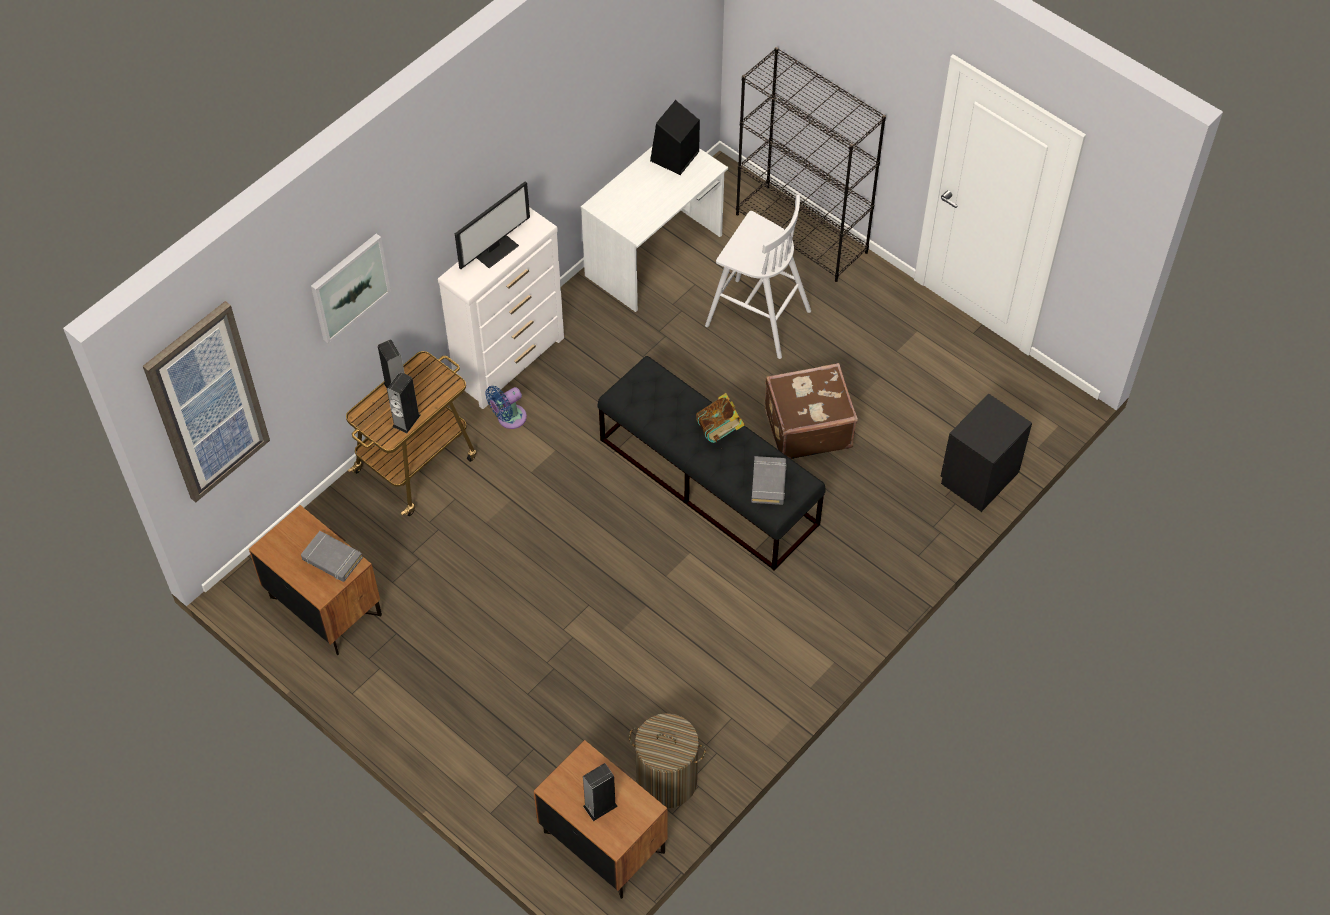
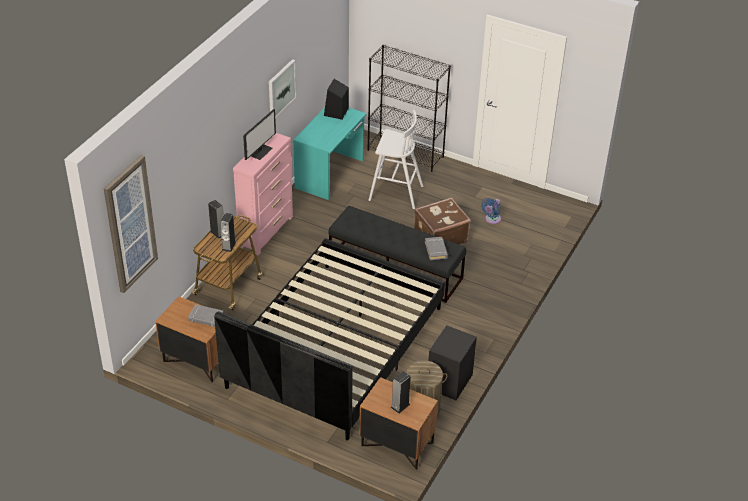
camera: 15 degrees left, 15 degrees down
picture [311,234,391,343] -> picture moved to [269,59,296,119]
white dresser [438,207,564,409] -> pink dresser [233,133,293,255]
blue fan [486,386,527,429] -> blue fan moved to [481,198,501,224]
white desk [581,147,728,312] -> turquoise desk [293,108,367,200]
book [696,393,745,443] -> none
black nightstand [941,393,1032,512] -> black nightstand moved to [428,325,477,400]
none -> black bed [214,238,445,440]

